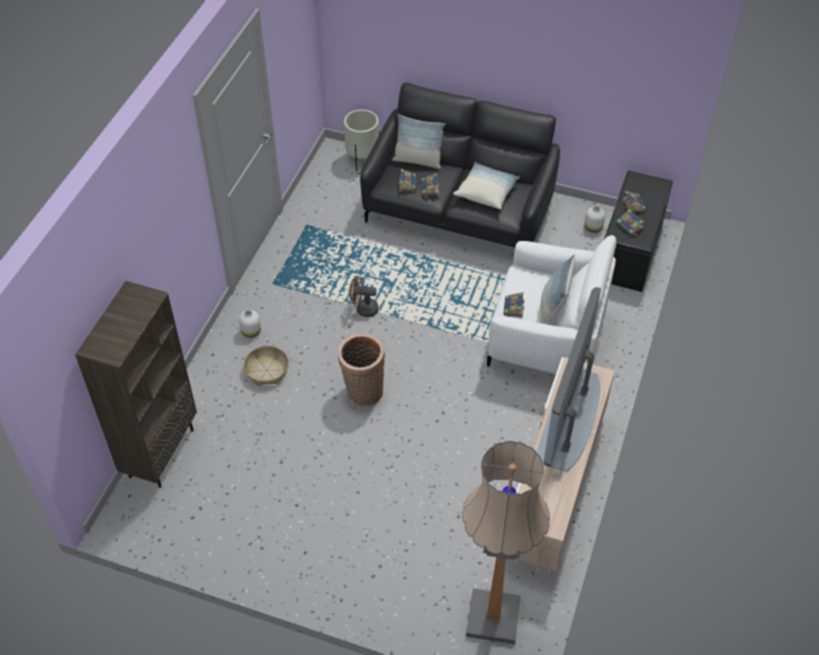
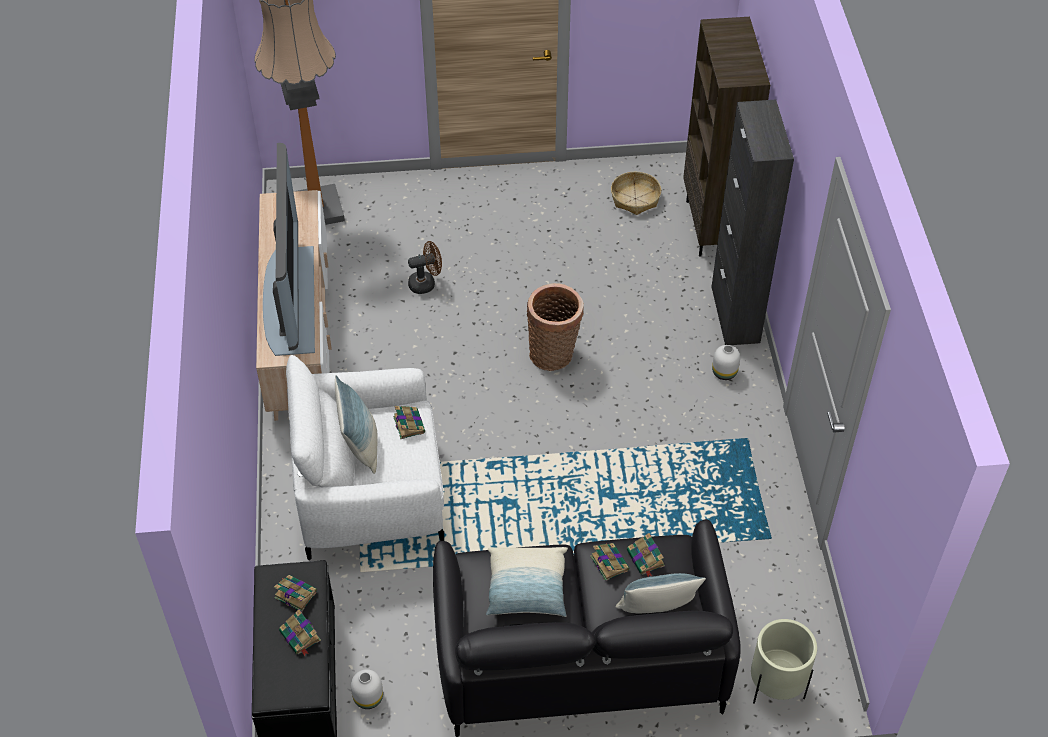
camera: 155 degrees right, 0 degrees up
basket [243,346,289,386] -> basket moved to [611,172,661,215]
brown fan [349,276,379,317] -> brown fan moved to [408,241,442,294]
none -> black cabinet [711,100,794,345]

